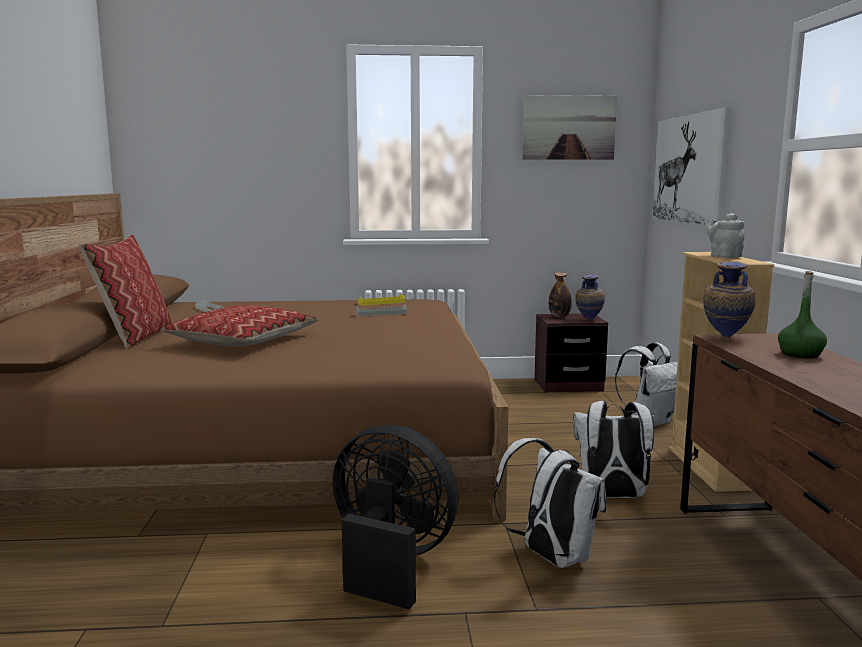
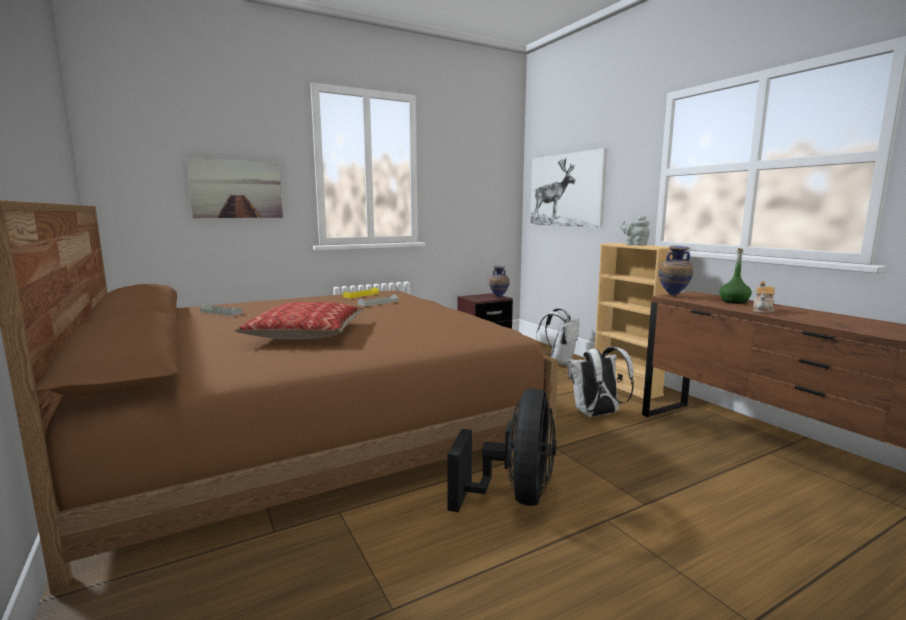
camera: 25 degrees left, 0 degrees up
pillow [79,234,172,349] -> none
black fan [333,425,459,609] -> black fan turned 105 degrees clockwise [447,388,557,512]
white backpack [494,438,606,568] -> none
picture [523,95,617,160] -> picture moved to [187,158,283,218]
bottle [549,272,572,317] -> none
none -> teapot [753,281,775,314]

